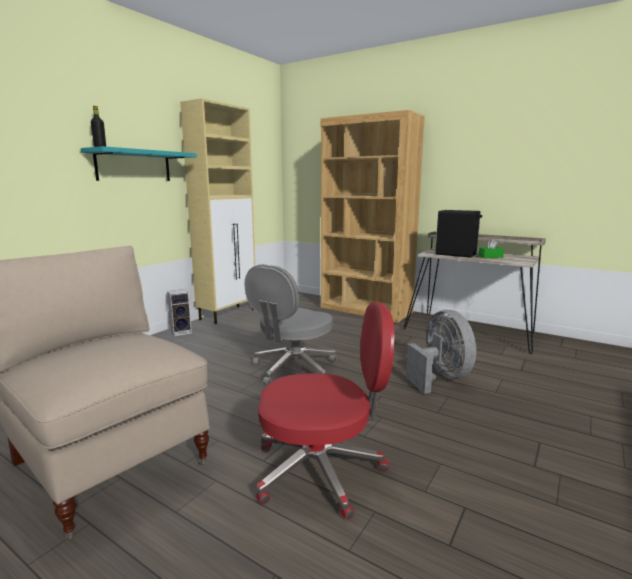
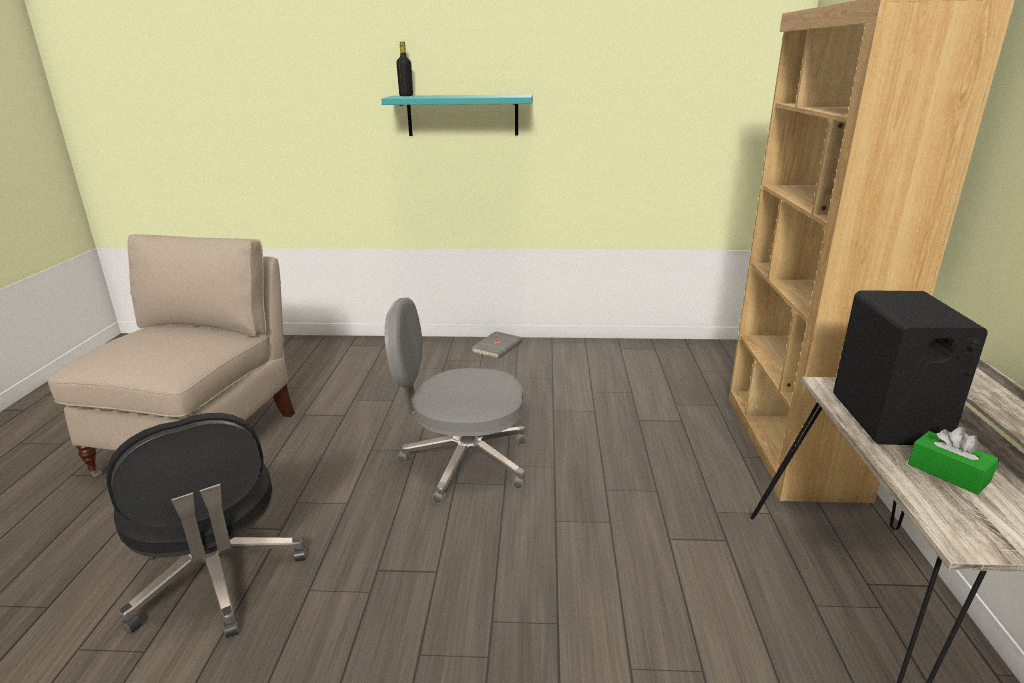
camera: 60 degrees right, 10 degrees up
speaker [167,289,192,336] -> grey book [472,332,522,359]
beige cabinet [180,98,255,324] -> none
red office chair [256,302,395,520] -> black office chair [106,413,306,638]
grey fan [406,310,476,394] -> none

